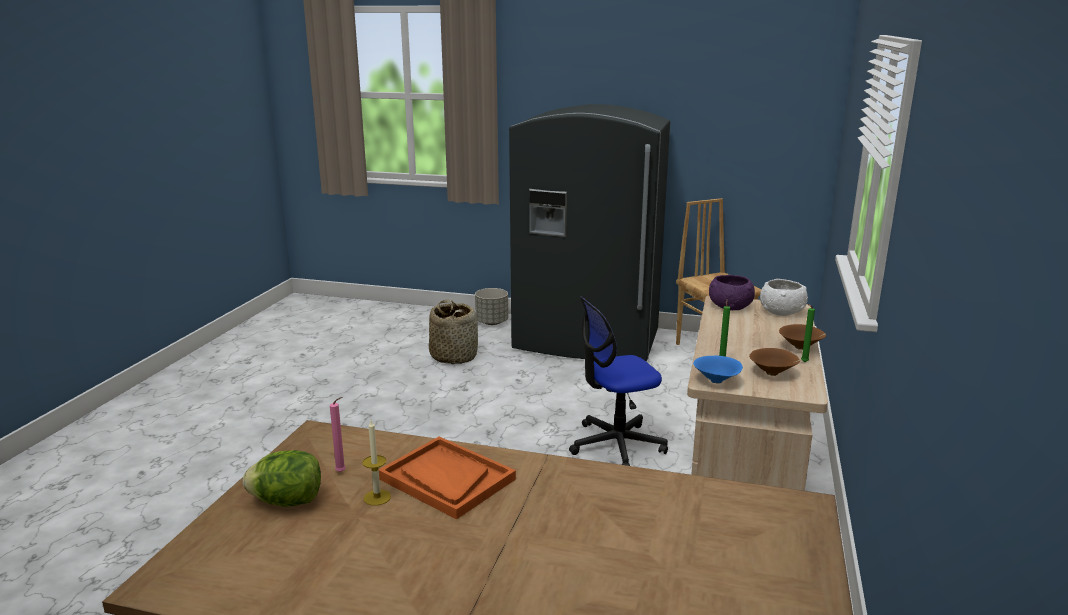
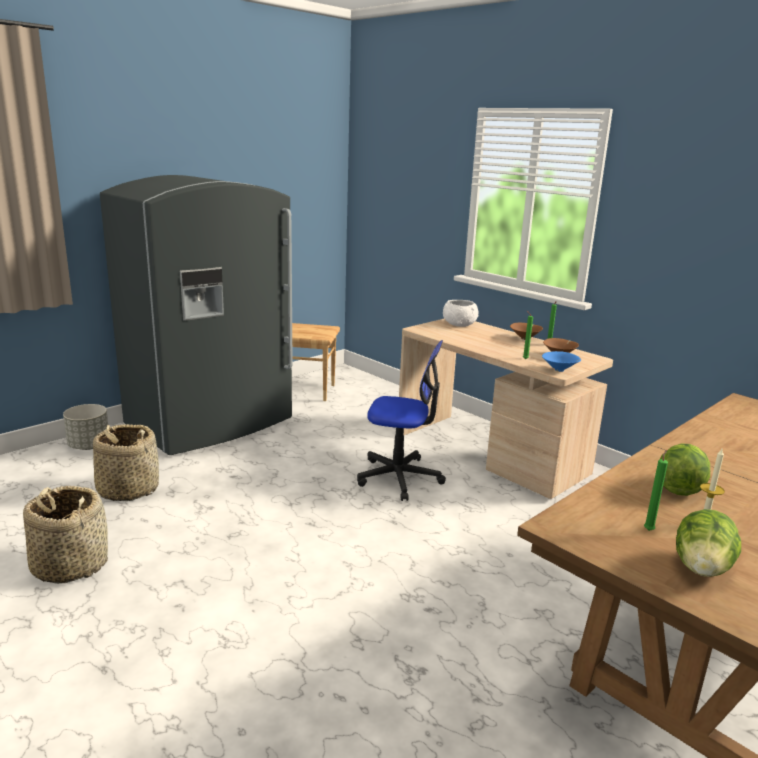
camera: 60 degrees left, 0 degrees up
pink candle [330,397,346,472] -> green candle [644,450,668,531]
orange tray [379,437,516,519] -> lettuce [660,443,710,496]
office chair [569,296,668,466] -> office chair turned 90 degrees counterclockwise [357,340,446,501]
purple bowl [709,275,755,310] -> none
none -> basket [23,486,108,584]

